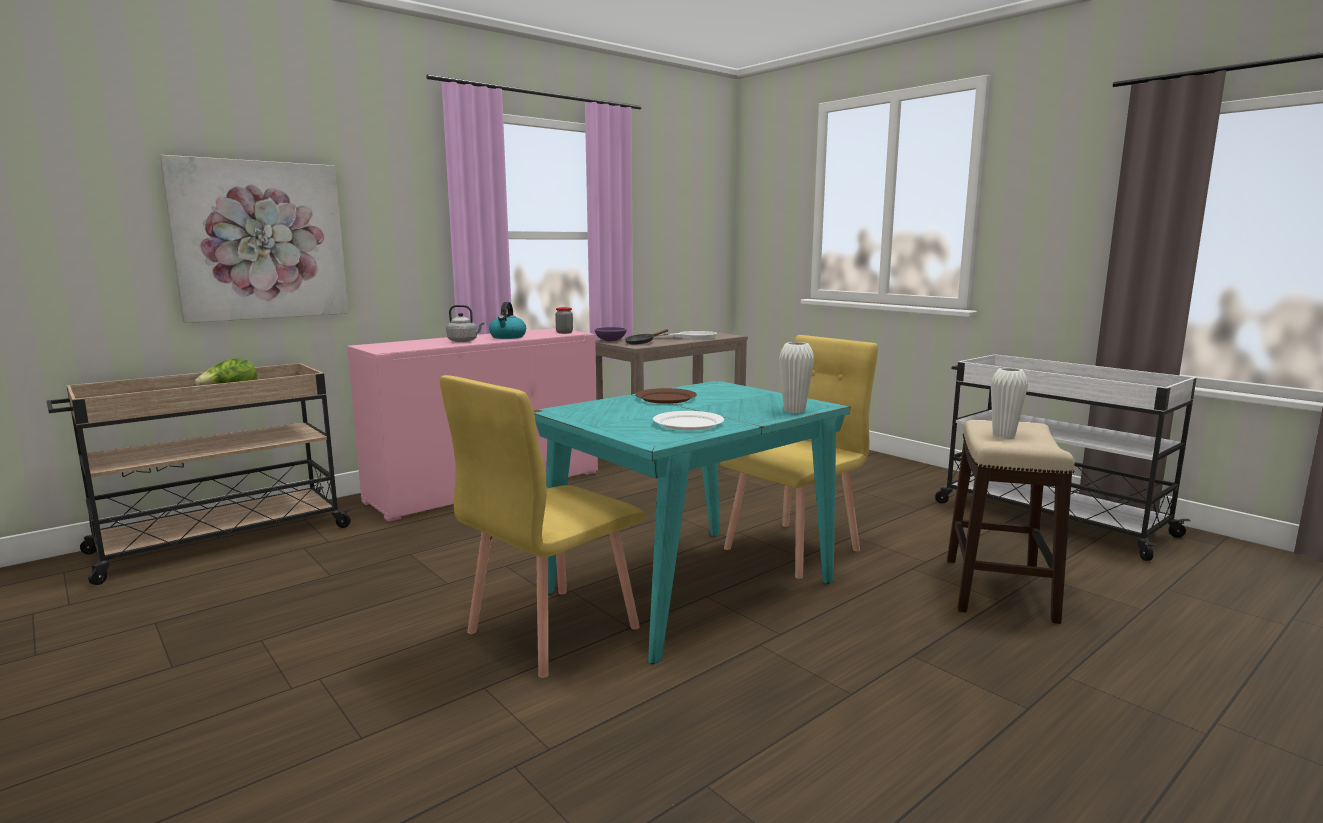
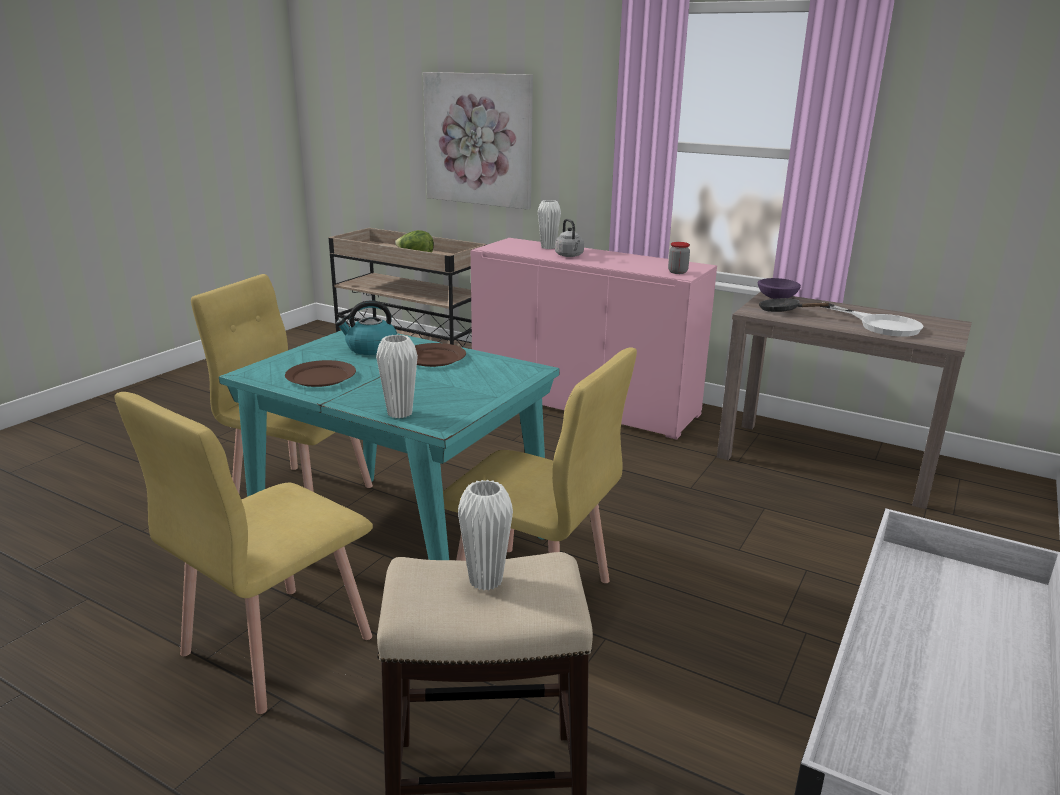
camera: 70 degrees right, 10 degrees up
kettle [489,302,526,339] -> kettle moved to [336,301,398,355]
white plate [653,411,724,431] -> brown plate [285,360,356,387]
none -> yellow chair [115,392,373,714]
none -> white vase [538,200,561,249]

